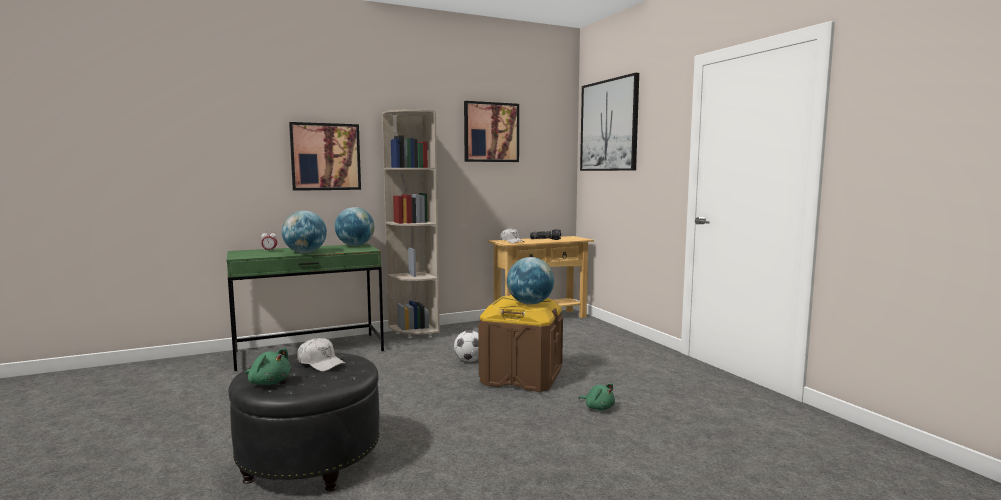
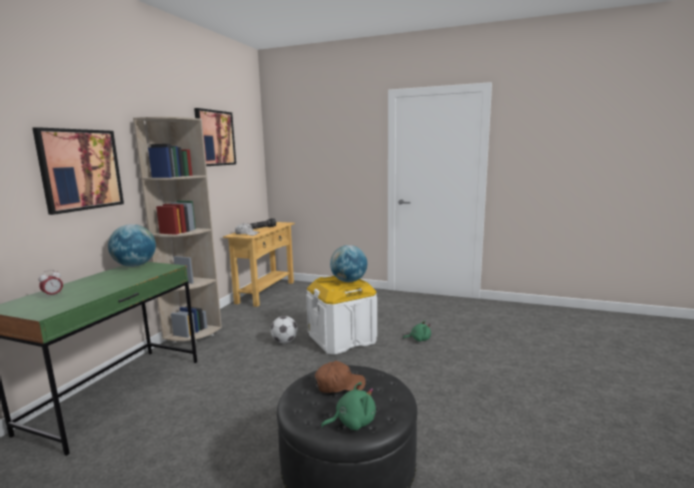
camera: 45 degrees left, 5 degrees up
globe [282,211,327,253] -> none
white cap [297,338,346,371] -> brown cap [315,361,366,393]
brown storage box [478,295,563,392] -> white storage box [306,276,377,355]
picture [580,73,639,171] -> none

